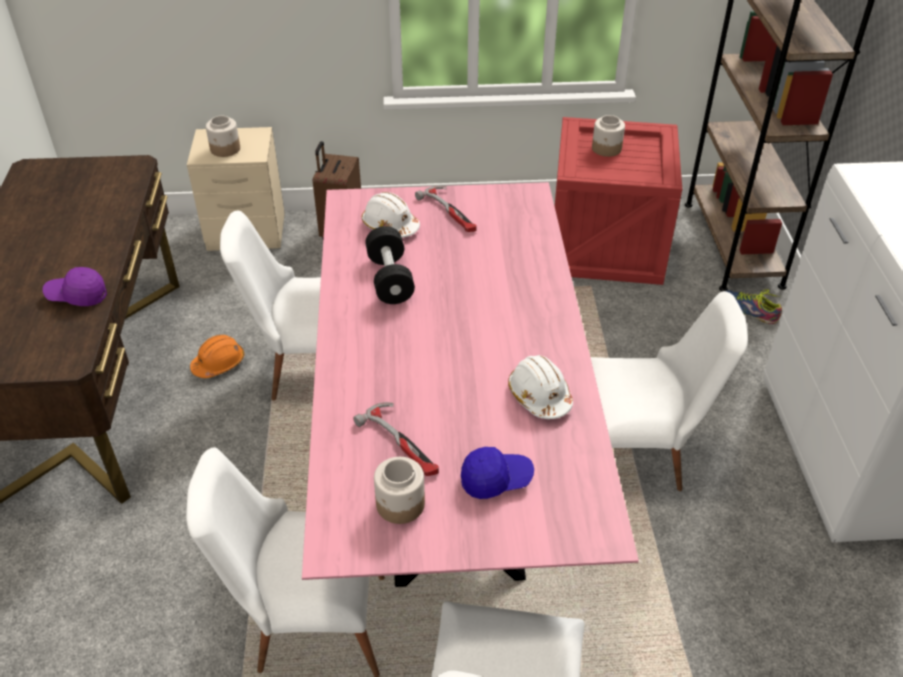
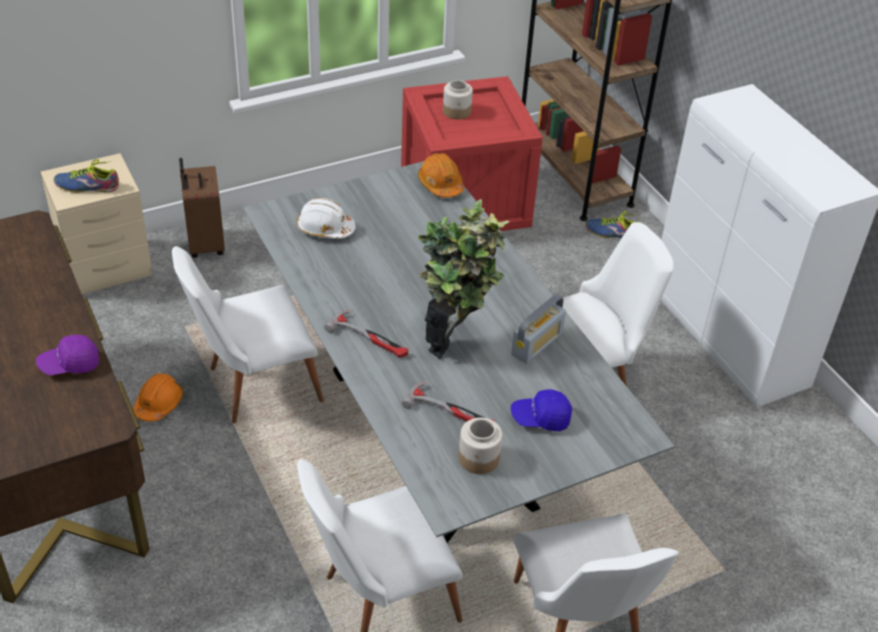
camera: 25 degrees left, 0 degrees up
jar [206,116,240,157] -> shoe [54,159,119,193]
pink dining table [302,182,639,587] -> grey dining table [243,161,675,543]
black dumbbell [365,226,415,304] -> none
hammer [415,185,477,232] -> hammer moved to [324,309,408,358]
blue cap [461,447,534,499] -> blue cap turned 150 degrees counterclockwise [511,389,572,431]
white hard hat [508,355,573,419] -> radio [511,294,566,364]
none -> orange hard hat [418,153,464,198]
none -> potted plant [418,199,509,359]

